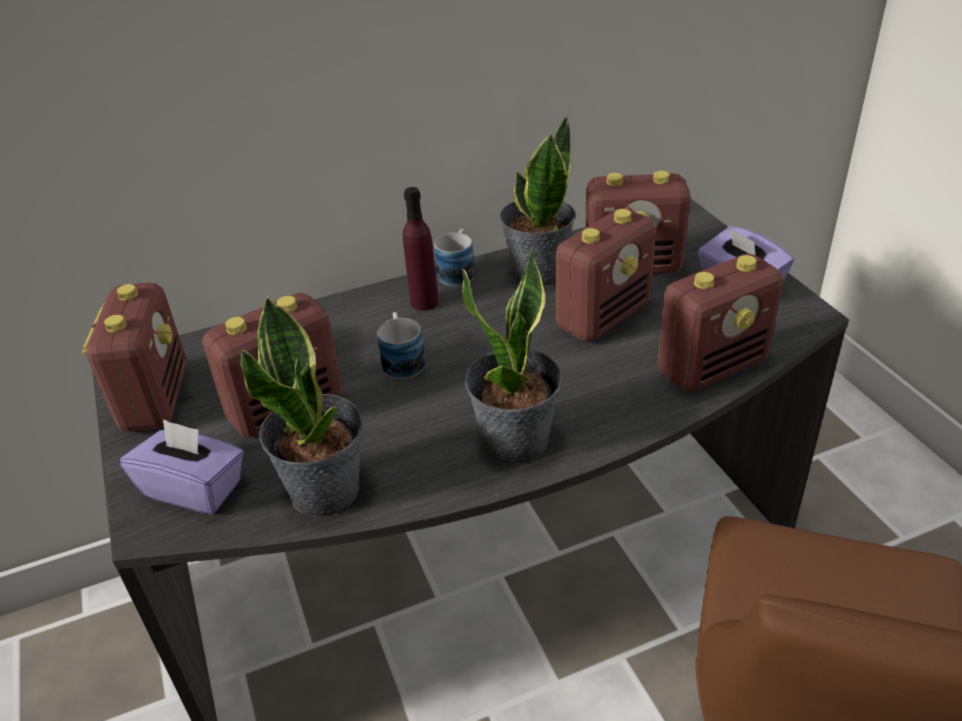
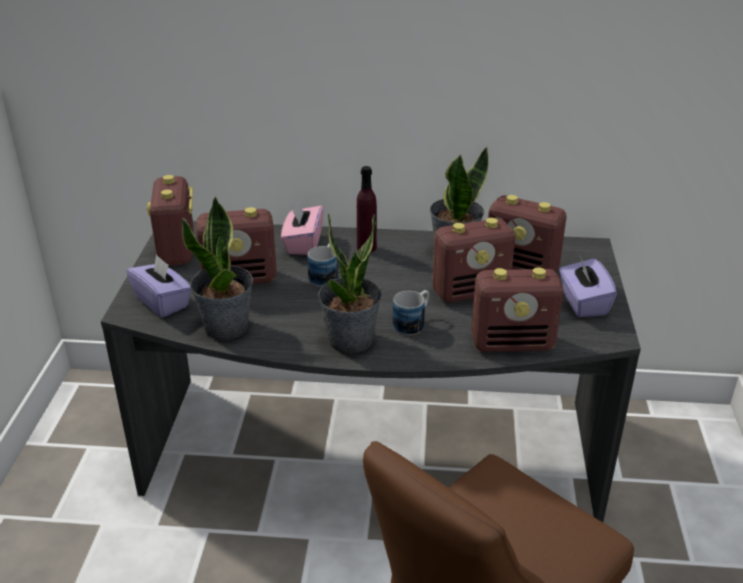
camera: 25 degrees right, 5 degrees down
radio [82,282,186,431] -> radio turned 150 degrees clockwise [147,175,194,265]
mug [434,229,475,286] -> mug moved to [393,290,429,335]
none -> pink tissue box [281,200,324,255]

